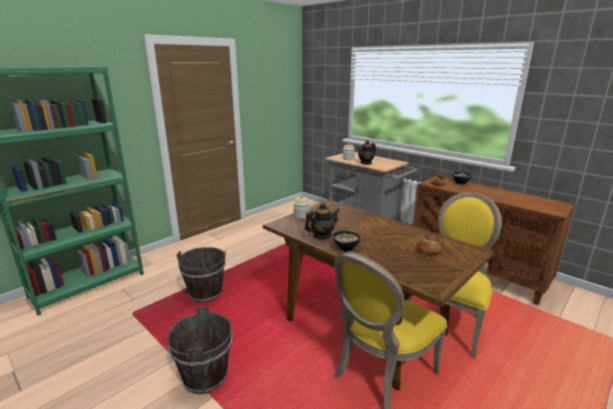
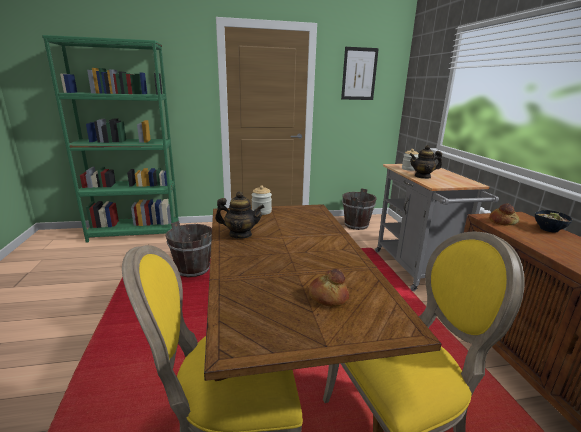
camera: 35 degrees right, 0 degrees up
brown bucket [167,306,233,394] -> brown bucket moved to [342,188,377,230]
bowl [334,231,360,251] -> none
none -> picture [341,47,379,100]

